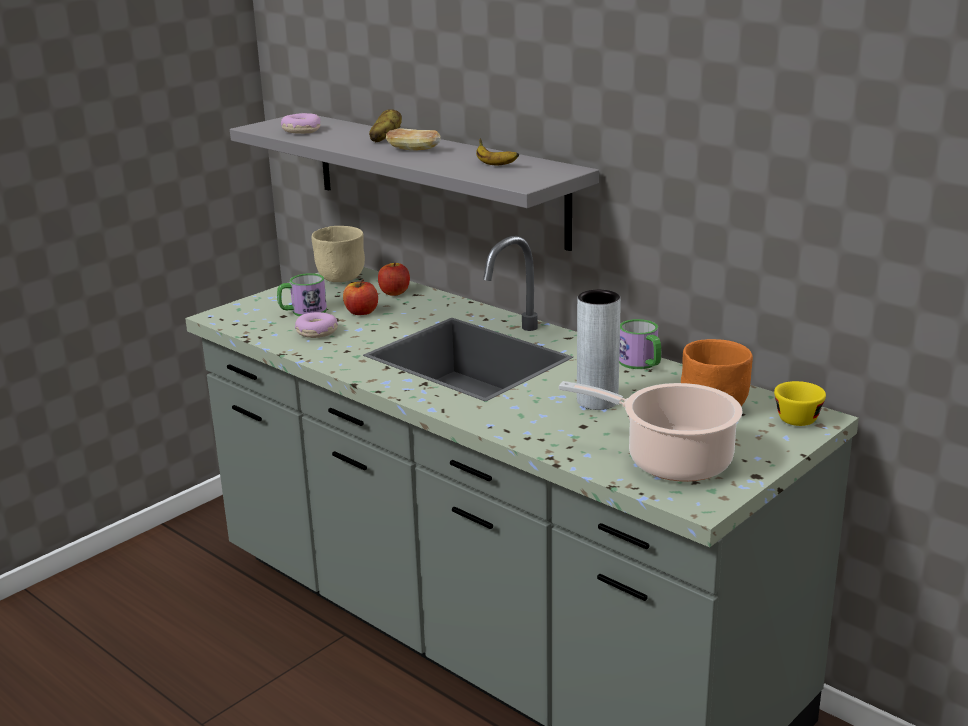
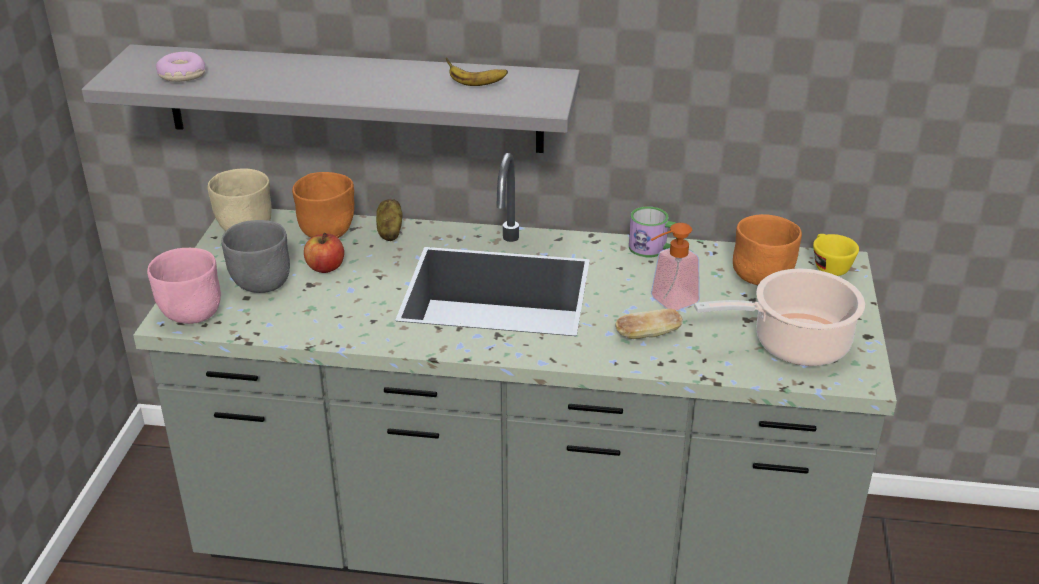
camera: 35 degrees left, 10 degrees up
mug [277,273,327,316] -> grey bowl [221,220,290,293]
donut [295,312,338,338] -> none
potato [369,109,402,142] -> potato moved to [376,199,402,241]
apple [378,262,410,295] -> orange bowl [292,172,354,238]
bread [386,129,441,151] -> bread moved to [615,309,683,339]
grey vase [577,290,621,410] -> soap dispenser [651,223,700,311]
none -> pink bowl [147,248,221,324]

